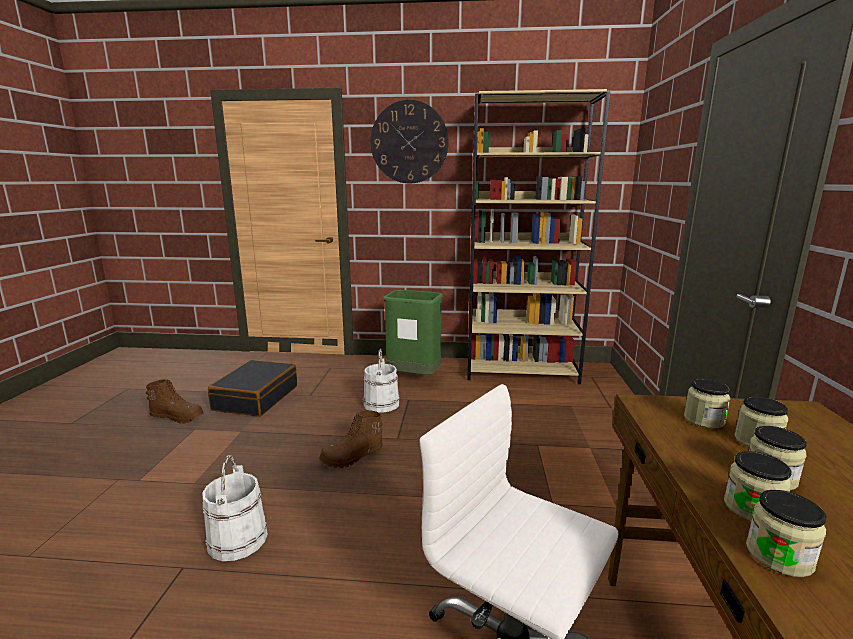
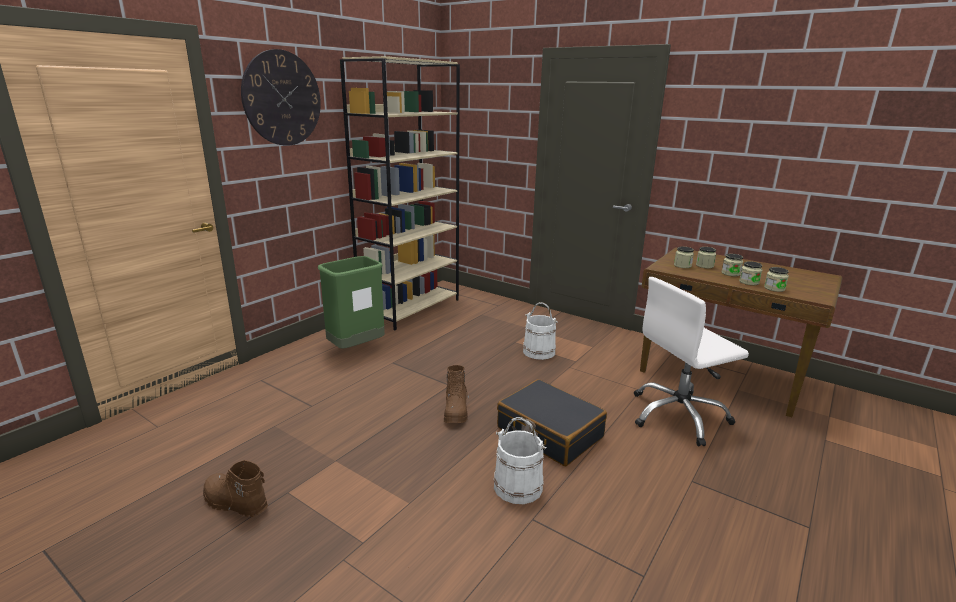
camera: 60 degrees left, 5 degrees up
brown boot [146,379,204,424] -> brown boot turned 105 degrees counterclockwise [203,460,268,517]
black suitcase [208,360,297,417] -> black suitcase moved to [497,379,607,466]
white bucket [363,349,399,413] -> white bucket moved to [523,302,558,360]

